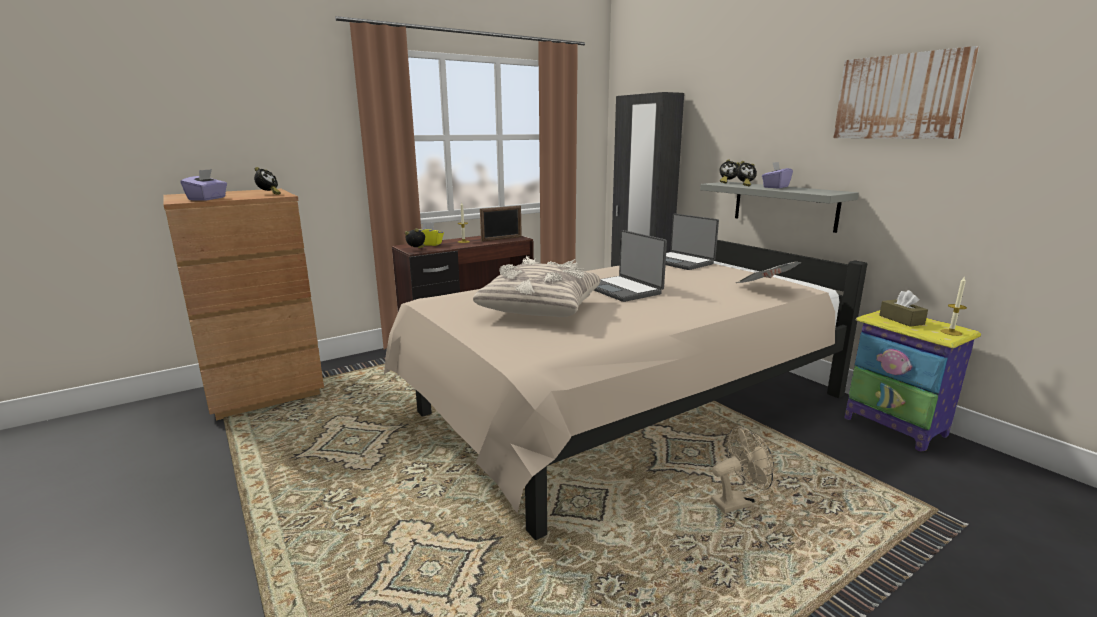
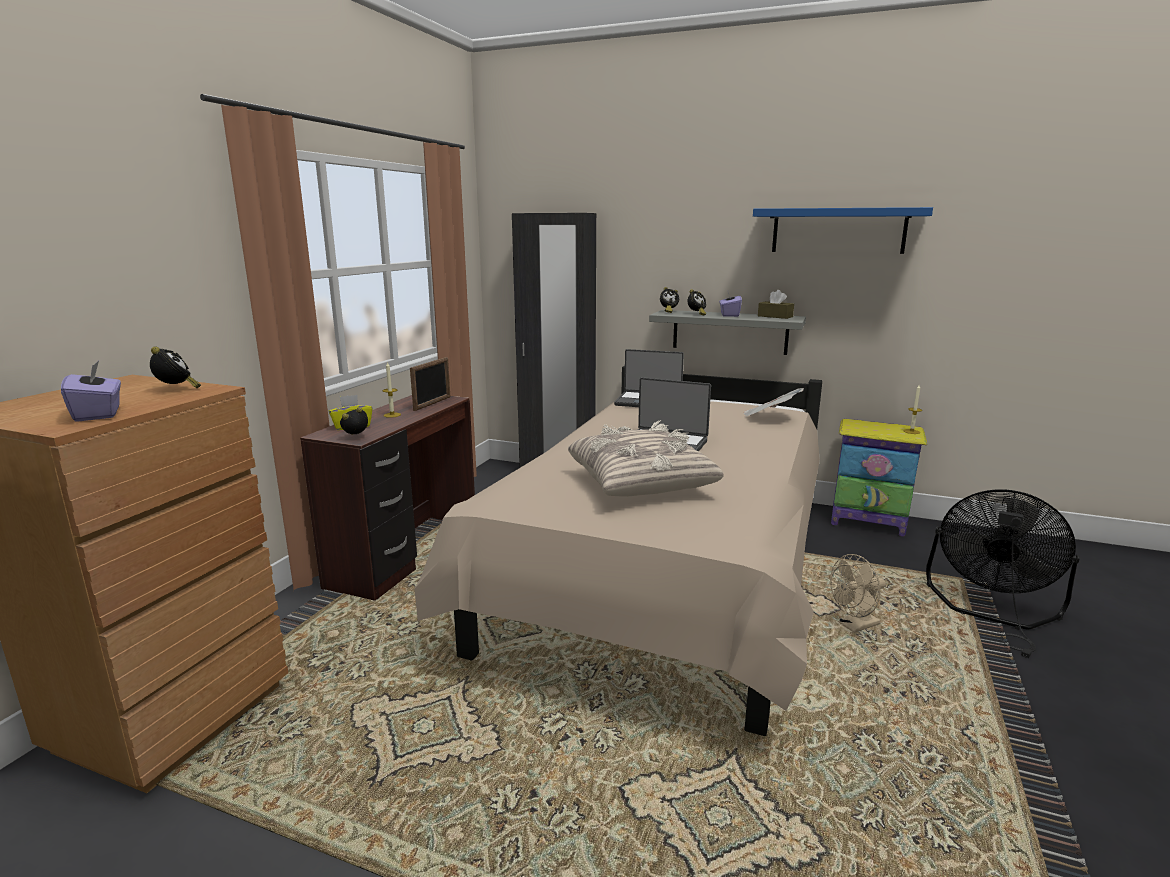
camera: 35 degrees left, 0 degrees up
beige fan [711,426,774,513] -> beige fan turned 150 degrees counterclockwise [830,554,886,633]
picture [833,46,979,139] -> blue shelf [753,207,933,254]
brown tissue box [879,290,928,327] -> brown tissue box moved to [758,290,794,319]
none -> black fan [926,489,1080,658]

